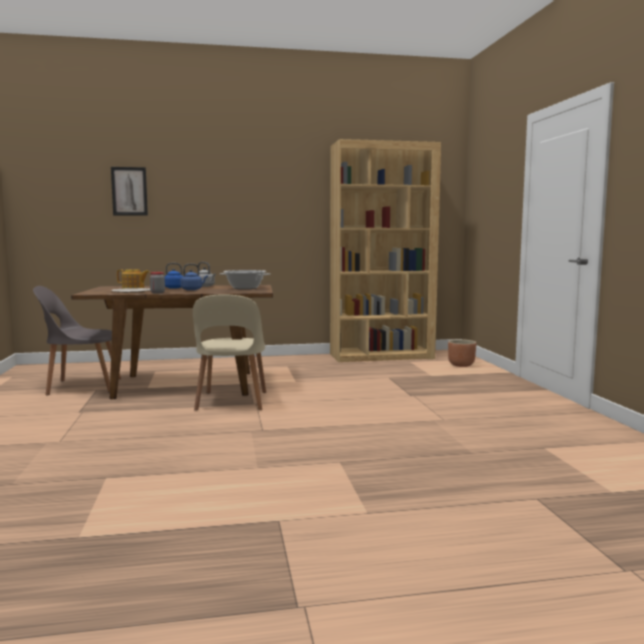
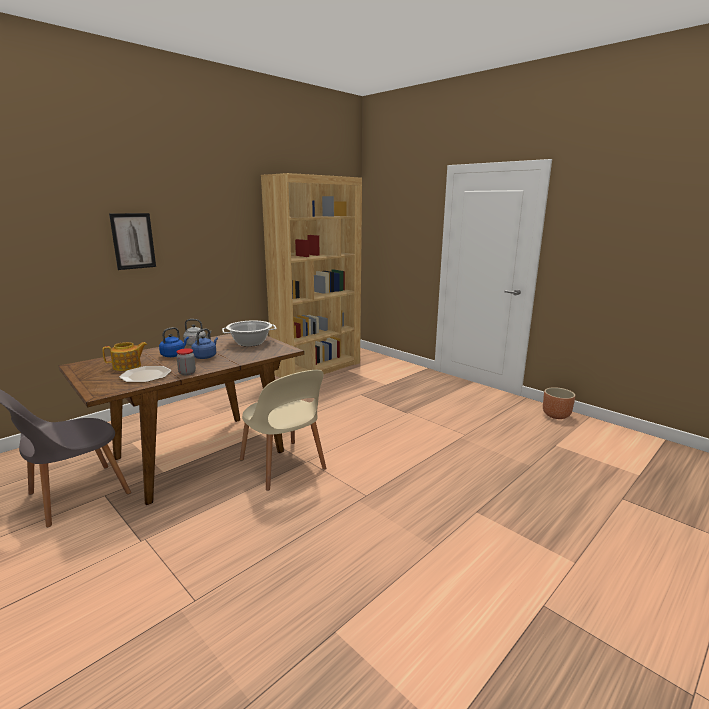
camera: 35 degrees left, 10 degrees up
picture [111,167,148,216] -> picture moved to [109,213,156,270]
brown planter [448,339,476,367] -> brown planter moved to [543,387,575,419]

